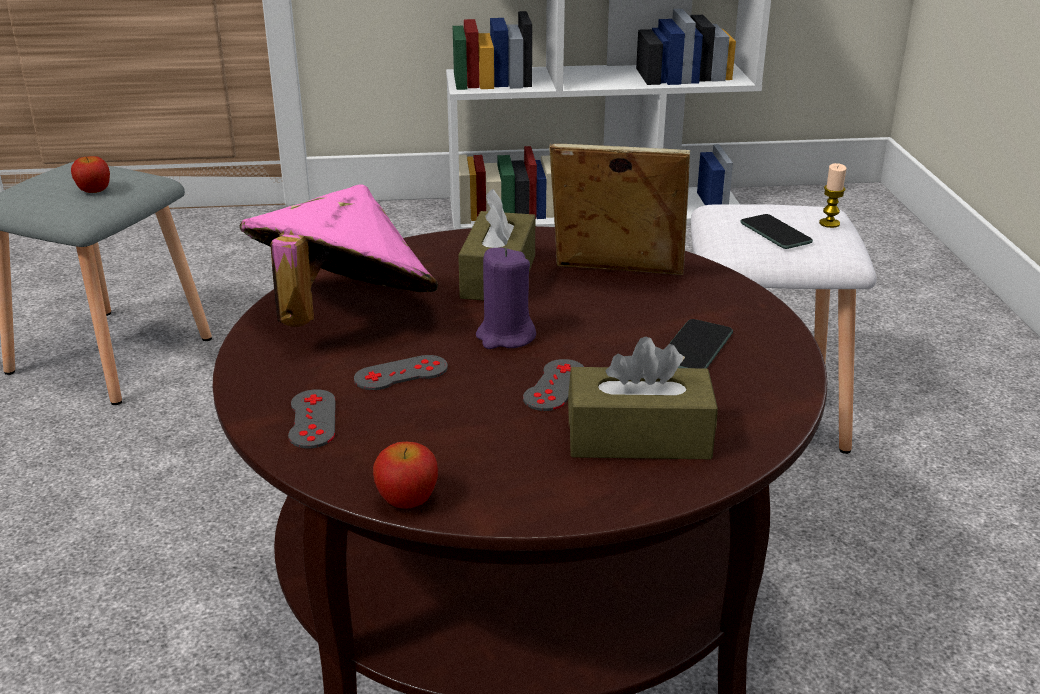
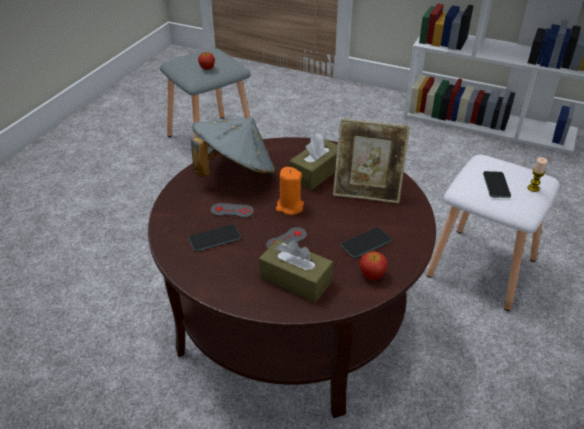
camera: 30 degrees right, 10 degrees up
pink hat [240,184,438,327] -> grey hat [191,118,275,176]
grey game controller [288,389,336,449] -> none
apple [373,442,438,509] -> apple moved to [360,251,388,280]
purple candle [476,247,536,349] -> orange candle [276,167,304,215]
picture frame [549,144,690,275] -> picture frame turned 150 degrees clockwise [333,118,410,203]
none -> phone [188,224,241,252]

